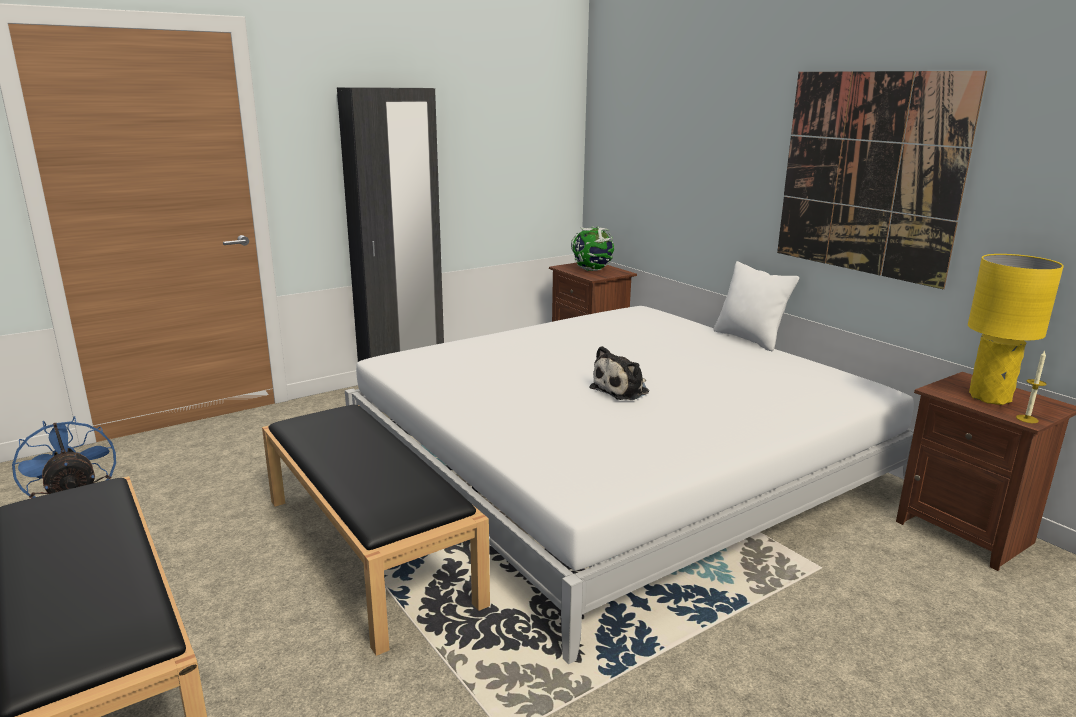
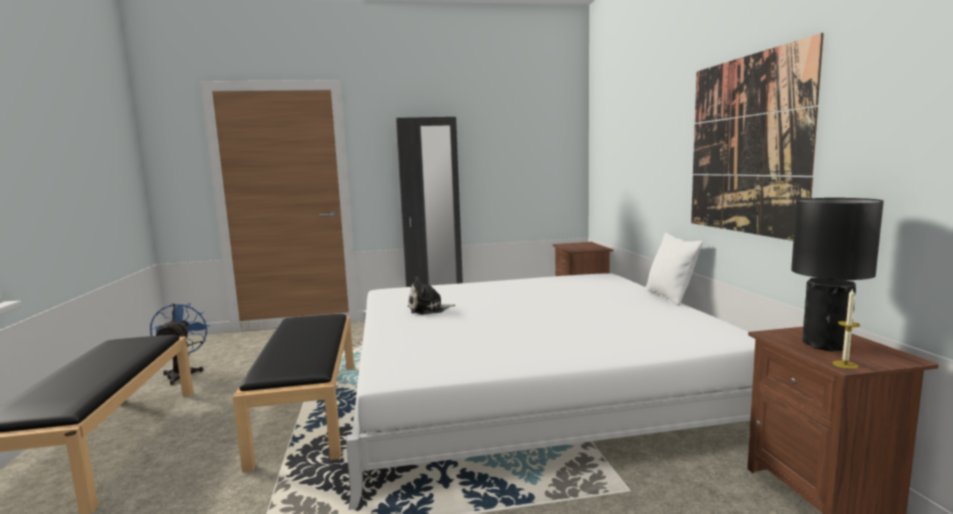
camera: 25 degrees right, 10 degrees down
globe [571,226,614,271] -> none
plush toy [589,346,649,400] -> plush toy moved to [408,277,455,315]
yellow table lamp [968,254,1064,405] -> black table lamp [791,198,884,351]

